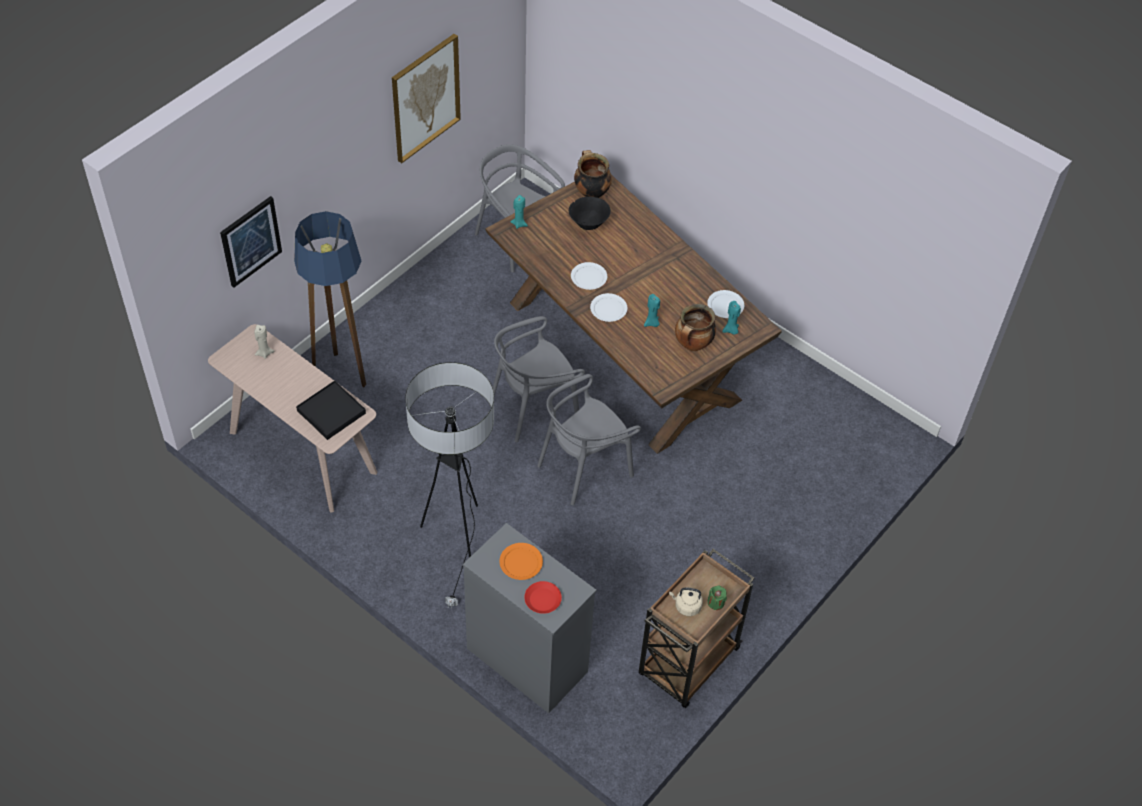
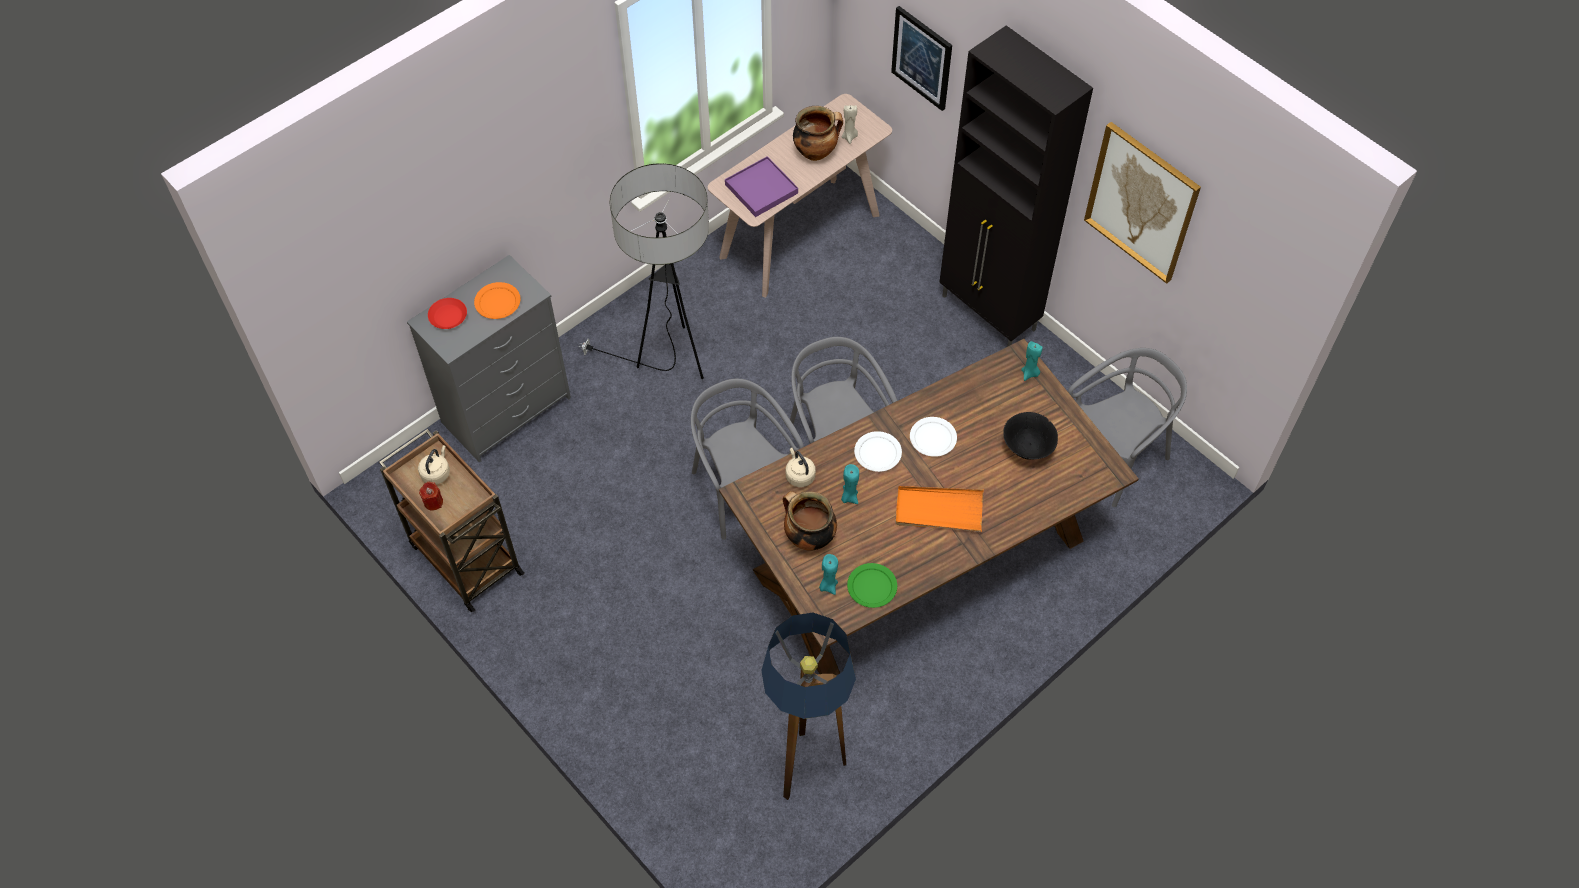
camera: 100 degrees right, 5 degrees up
floor lamp [294,211,366,387] -> floor lamp moved to [761,613,856,800]
black tray [296,381,366,440] -> purple tray [725,156,798,217]
cooking pot [574,150,612,198] -> cooking pot moved to [793,106,843,161]
white plate [707,290,744,318] -> green plate [847,563,897,608]
green candle [708,585,727,610] -> red candle [419,482,443,511]
none -> beige kettle [786,448,816,487]
none -> orange tray [895,486,984,532]
none -> black cabinet [939,25,1093,347]

